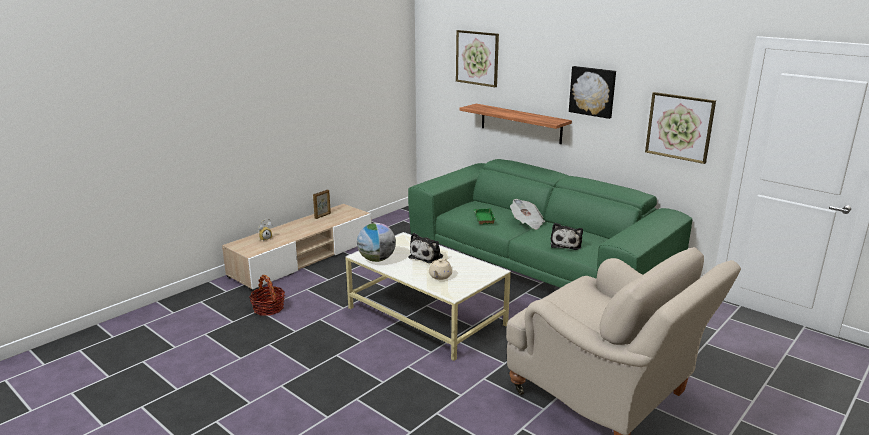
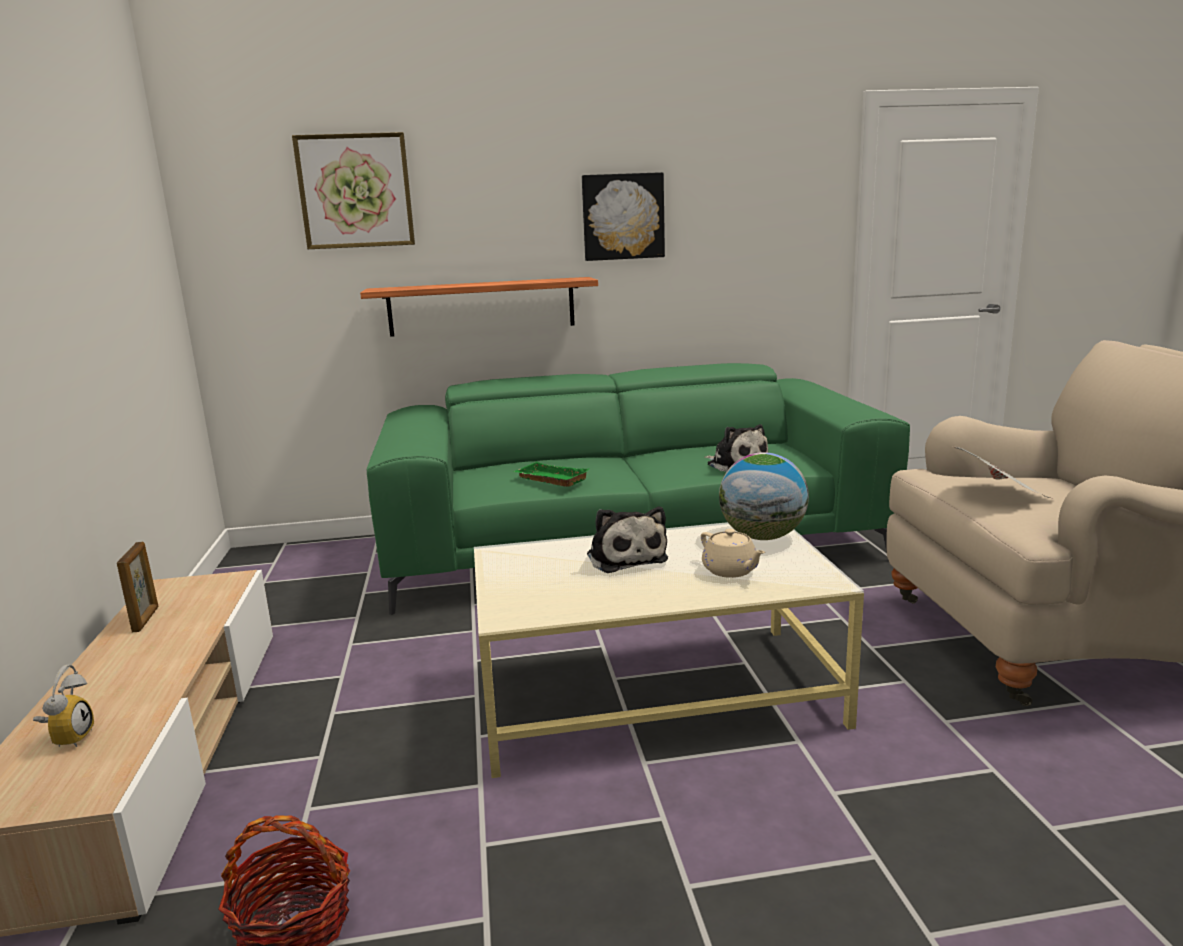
camera: 50 degrees left, 5 degrees down
globe [357,223,396,262] -> globe moved to [719,452,809,540]
newspaper [510,199,545,230] -> newspaper moved to [953,446,1054,499]
picture [645,92,716,164] -> none

